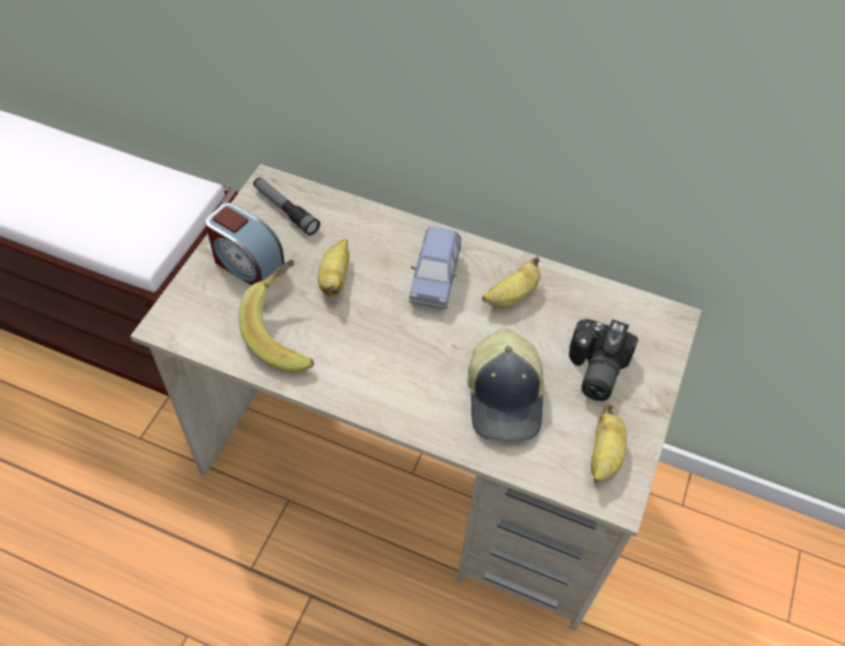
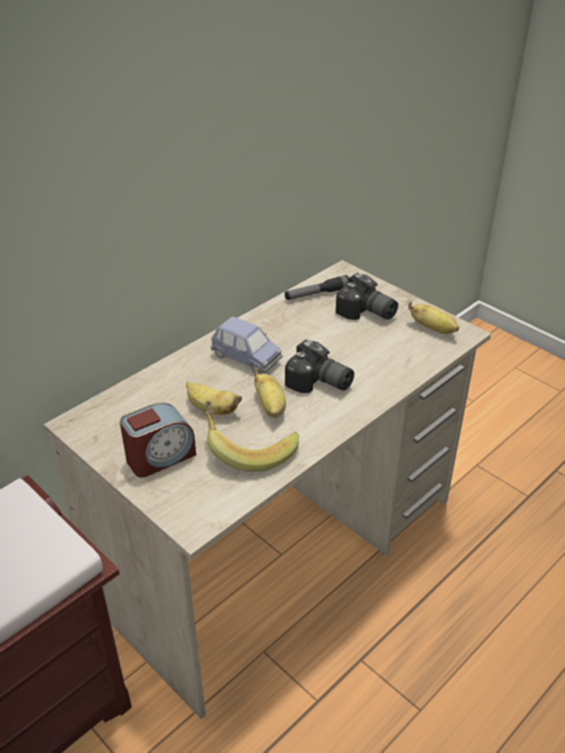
camera: 65 degrees left, 15 degrees down
flashlight [253,178,320,235] -> flashlight moved to [285,275,349,300]
cap [467,328,544,441] -> none
banana [482,256,540,308] -> banana moved to [254,368,286,418]
none -> camera [285,339,354,393]

